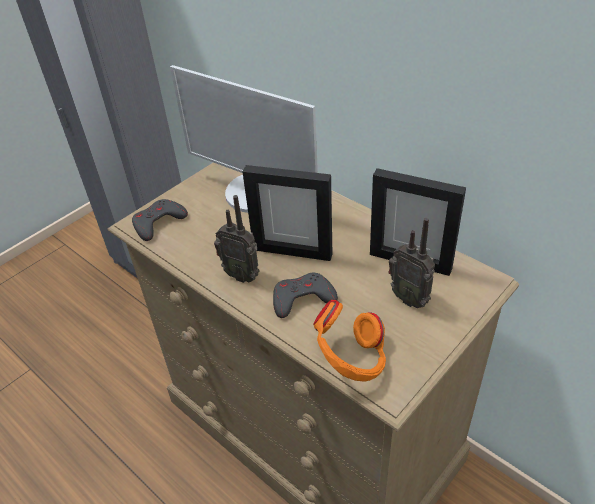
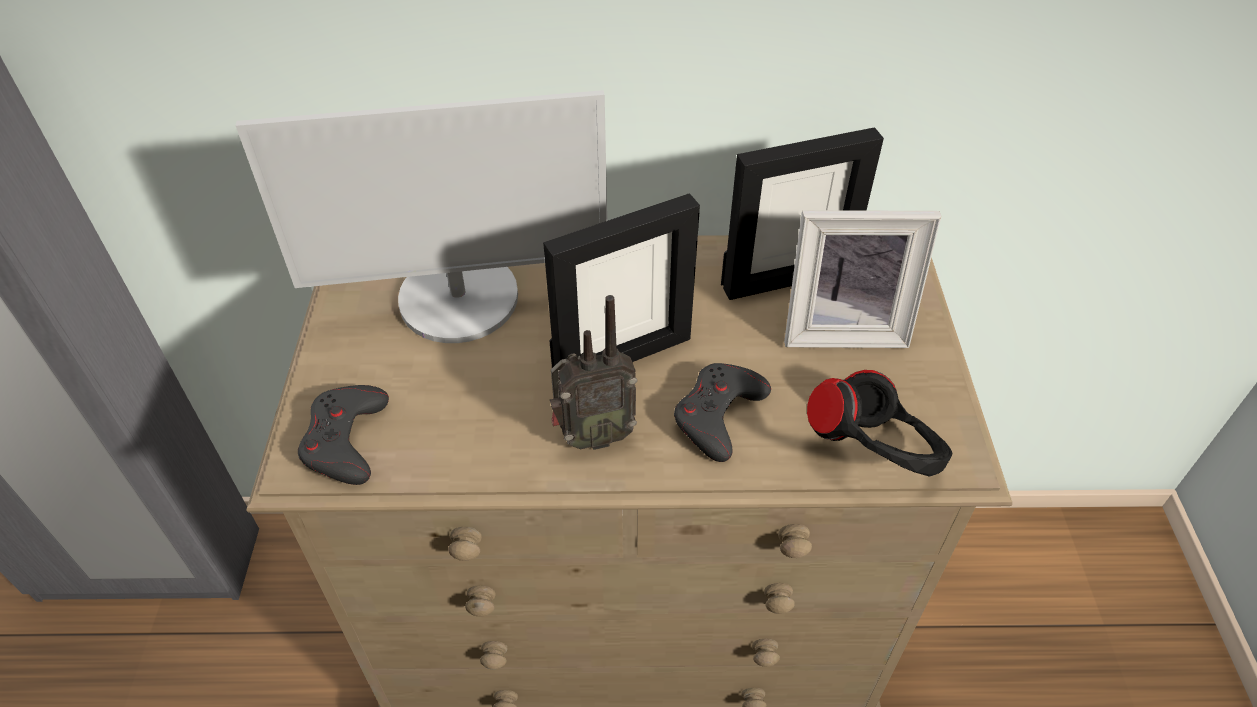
camera: 45 degrees left, 5 degrees up
orange headphones [313,300,386,382] -> black headphones [807,370,952,477]
radio [388,218,435,308] -> picture frame [784,210,941,348]

